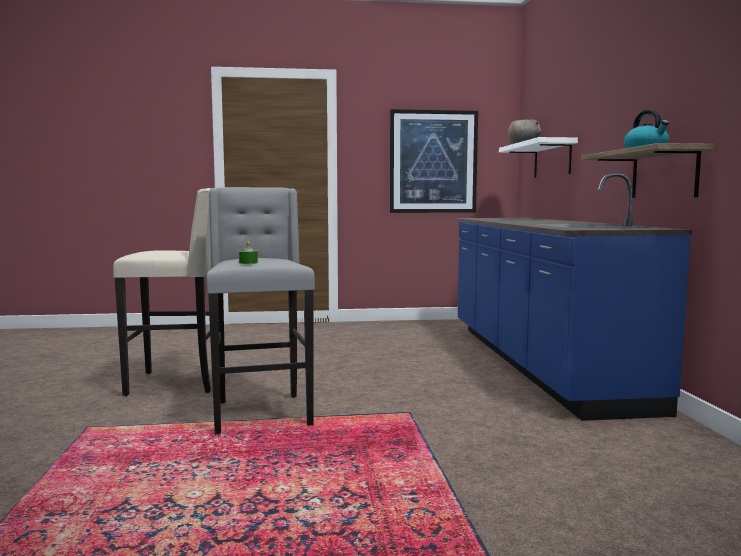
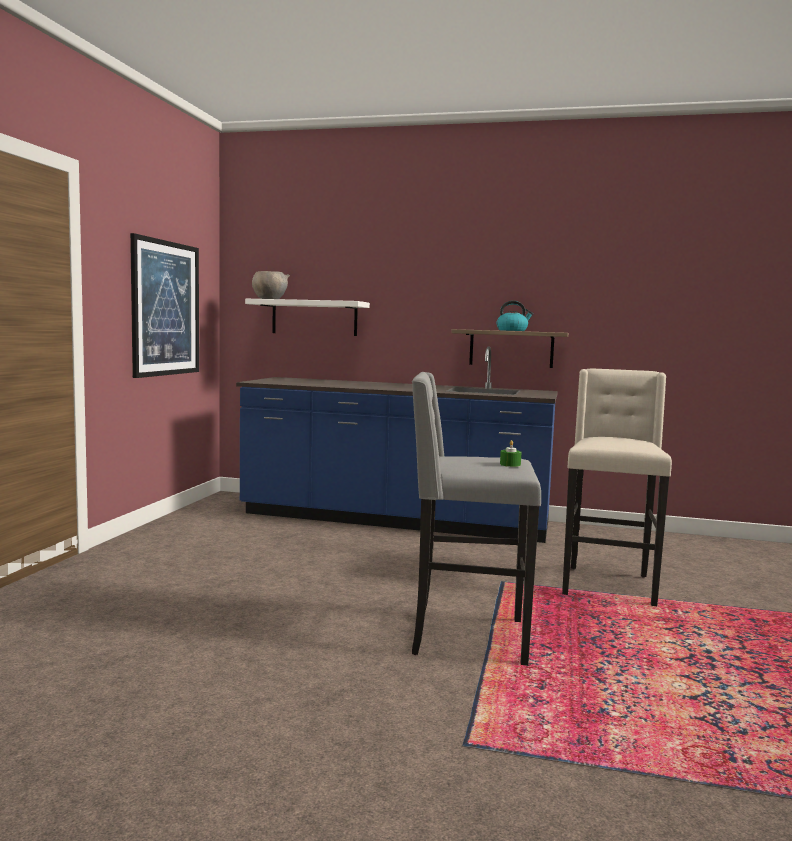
camera: 70 degrees left, 0 degrees up
beige stool [113,188,211,396] -> beige stool moved to [562,369,672,606]

